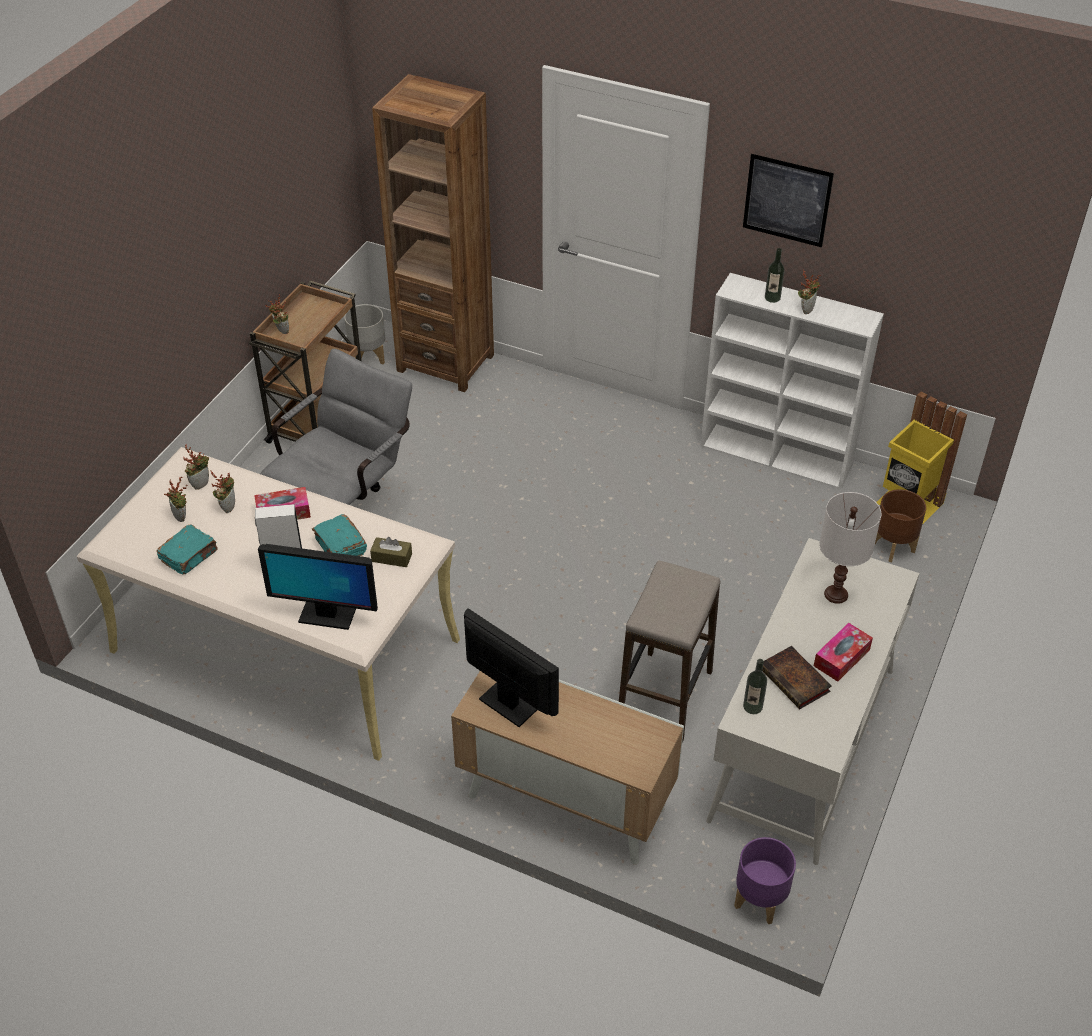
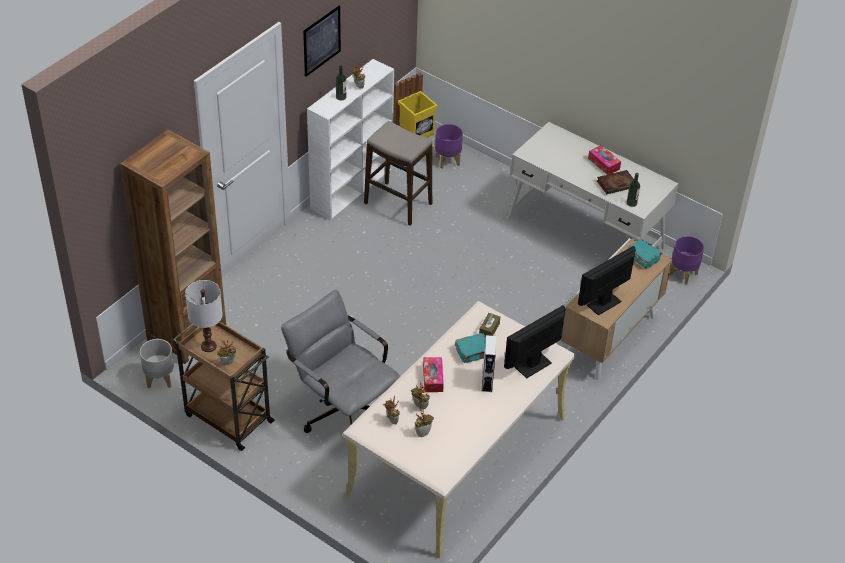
camera: 80 degrees left, 0 degrees up
turquoise book [156,525,218,575] -> turquoise book moved to [626,239,662,269]
monitor [258,544,378,630] -> monitor turned 150 degrees counterclockwise [504,305,565,379]
stool [619,561,721,743] -> stool moved to [364,121,432,226]
white table lamp [820,492,881,604] -> white table lamp moved to [185,280,223,352]
brown planter [875,489,926,562] -> purple planter [435,124,463,168]

